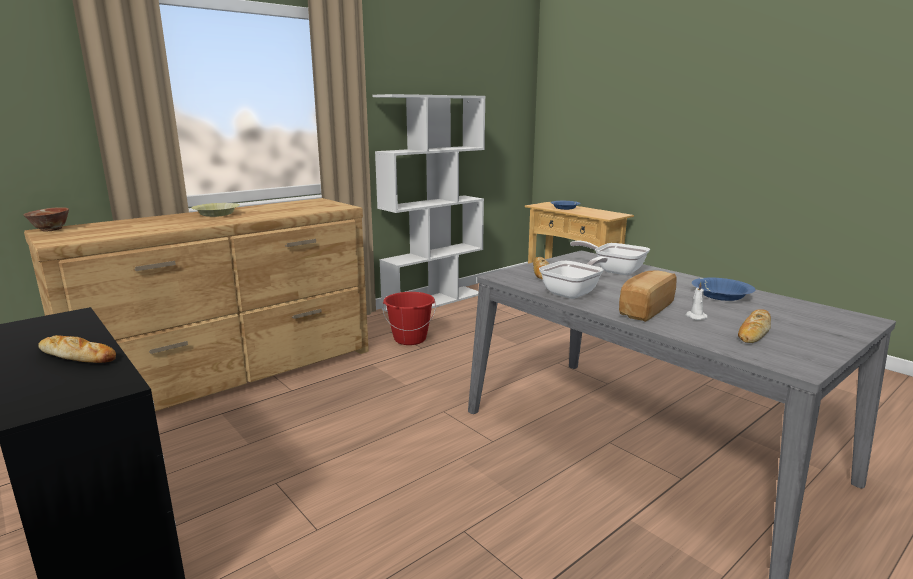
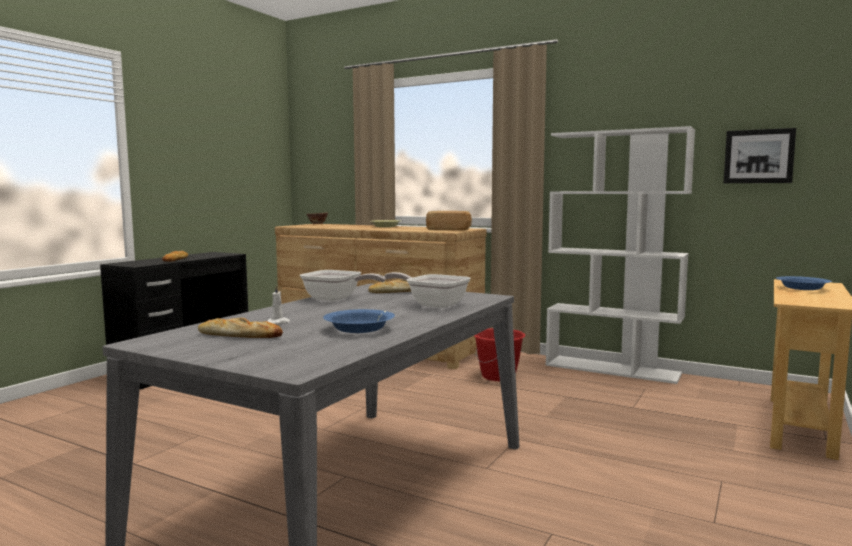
camera: 70 degrees right, 10 degrees down
frying pan [570,241,650,275] -> frying pan turned 75 degrees counterclockwise [384,272,471,308]
bread [619,270,676,322] -> bread moved to [426,211,472,230]
none -> picture [724,128,796,183]

